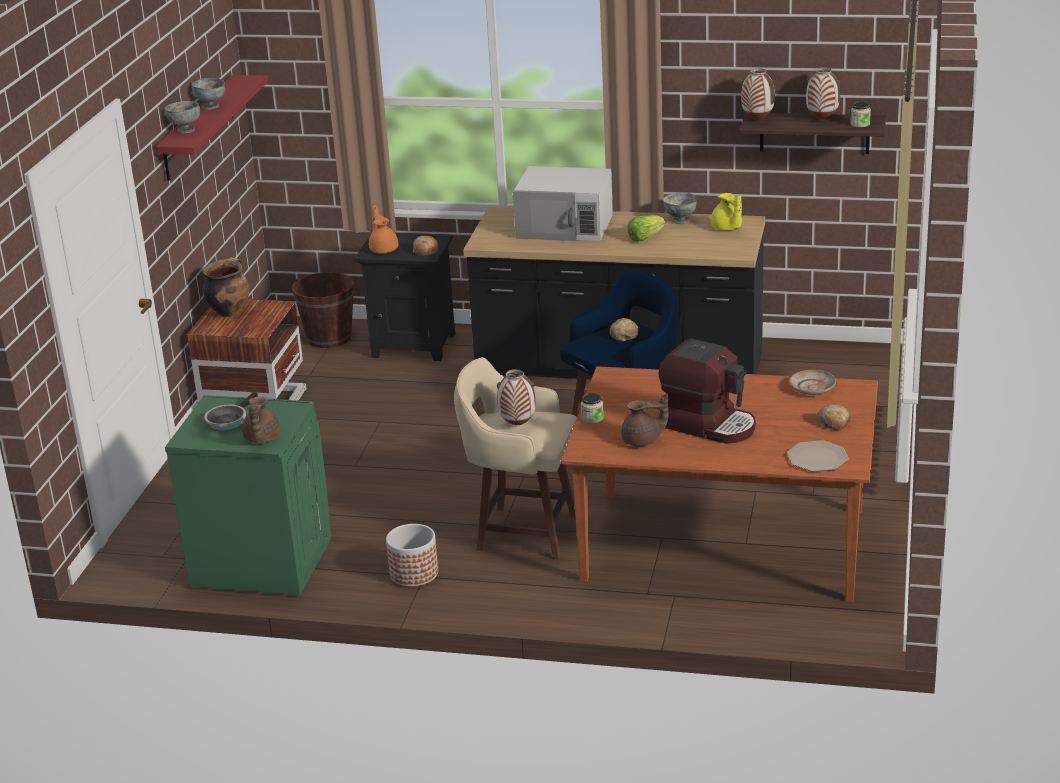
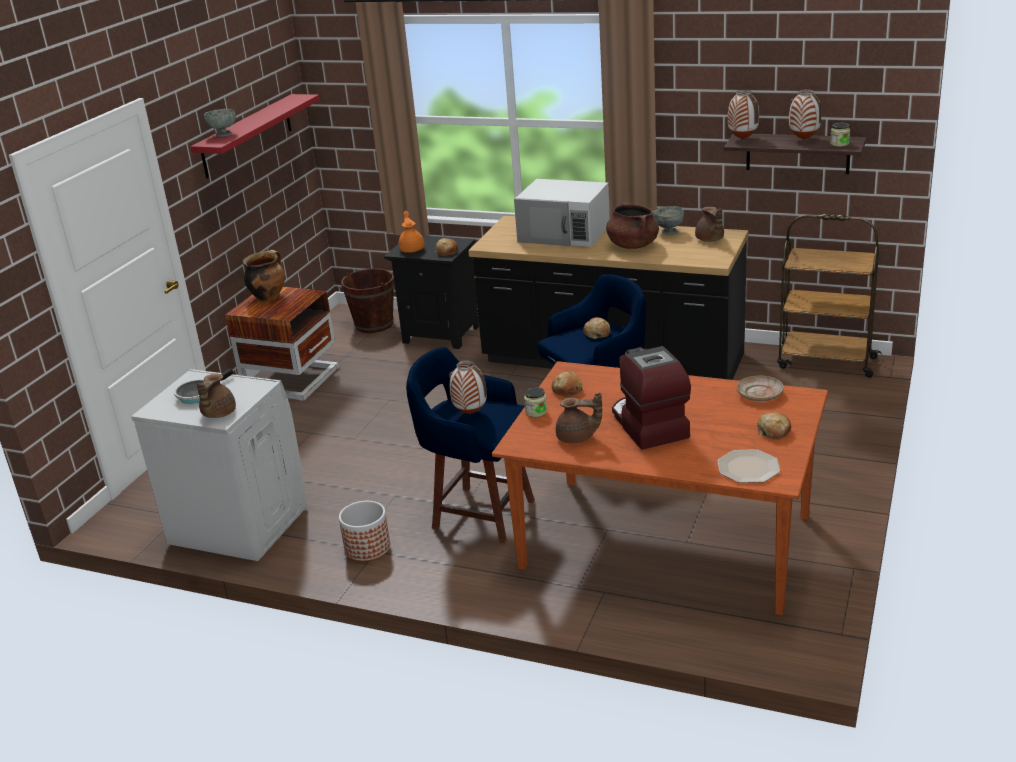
camera: 10 degrees right, 0 degrees up
green washing machine [165,395,331,596] -> white washing machine [131,369,307,561]
grey bowl [192,78,226,110] -> none
beige stool [454,357,577,558] -> blue stool [406,347,535,543]
lettuce [627,215,665,242] -> brown cooking pot [606,202,659,249]
coffee machine [659,339,756,444] -> coffee machine turned 150 degrees counterclockwise [612,346,691,450]
yellow teapot [711,193,742,231] -> brown teapot [695,207,724,242]
none -> bread [552,372,583,397]
none -> brown cart [777,214,882,378]

